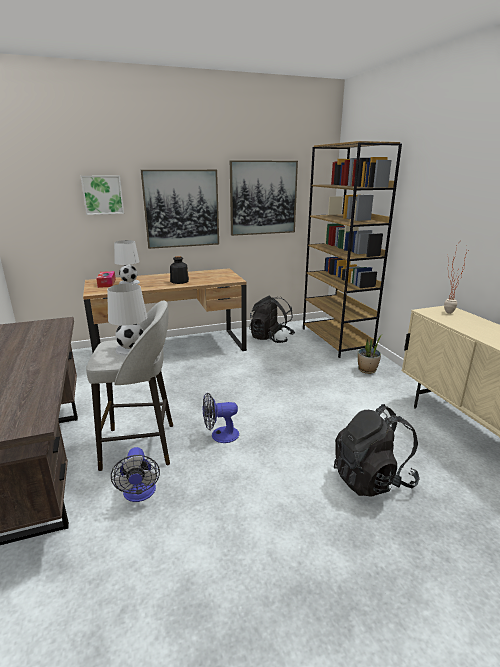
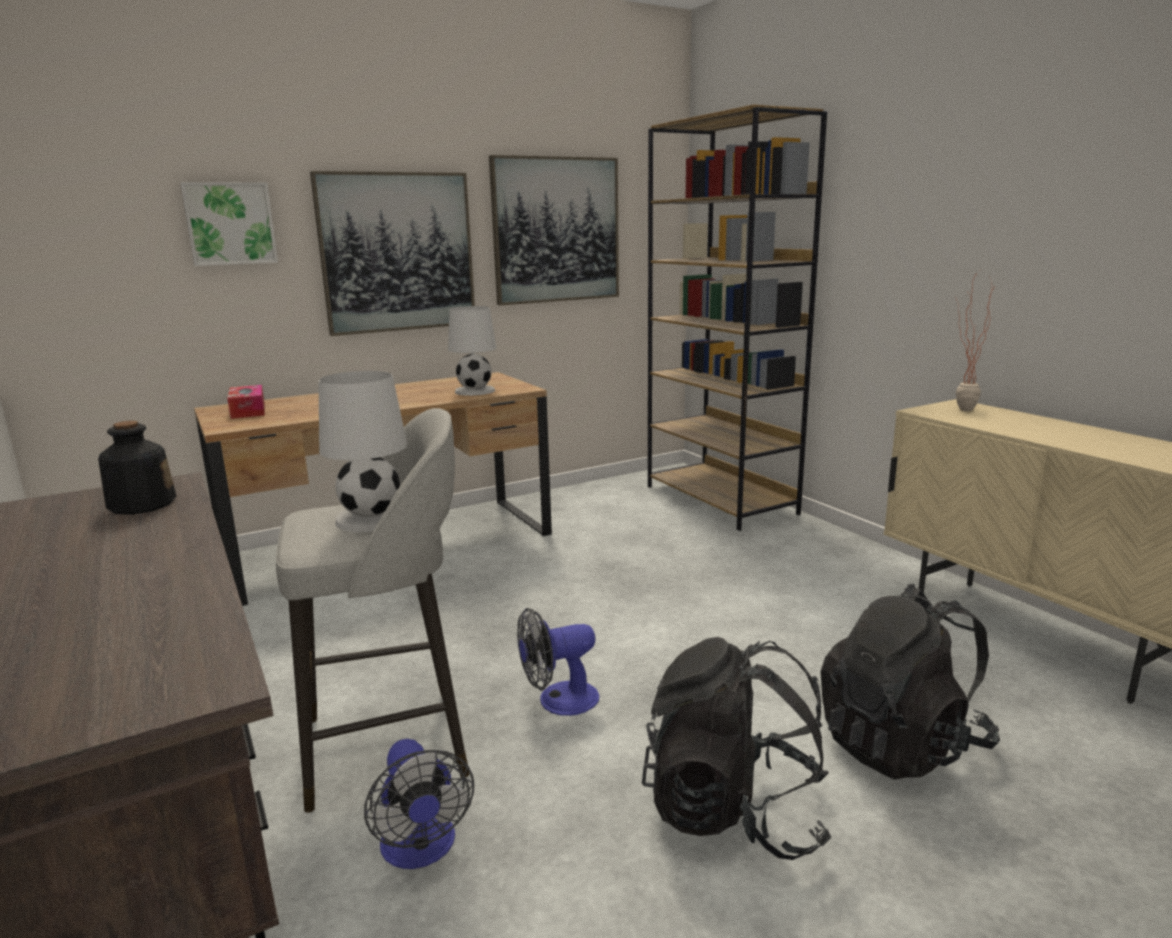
camera: 10 degrees left, 5 degrees down
white table lamp [114,240,140,284] -> white table lamp moved to [448,306,496,396]
bottle [170,256,189,284] -> bottle moved to [98,421,176,515]
black backpack [249,296,295,343] -> black backpack moved to [642,637,831,860]
potted plant [358,334,383,374] -> none

